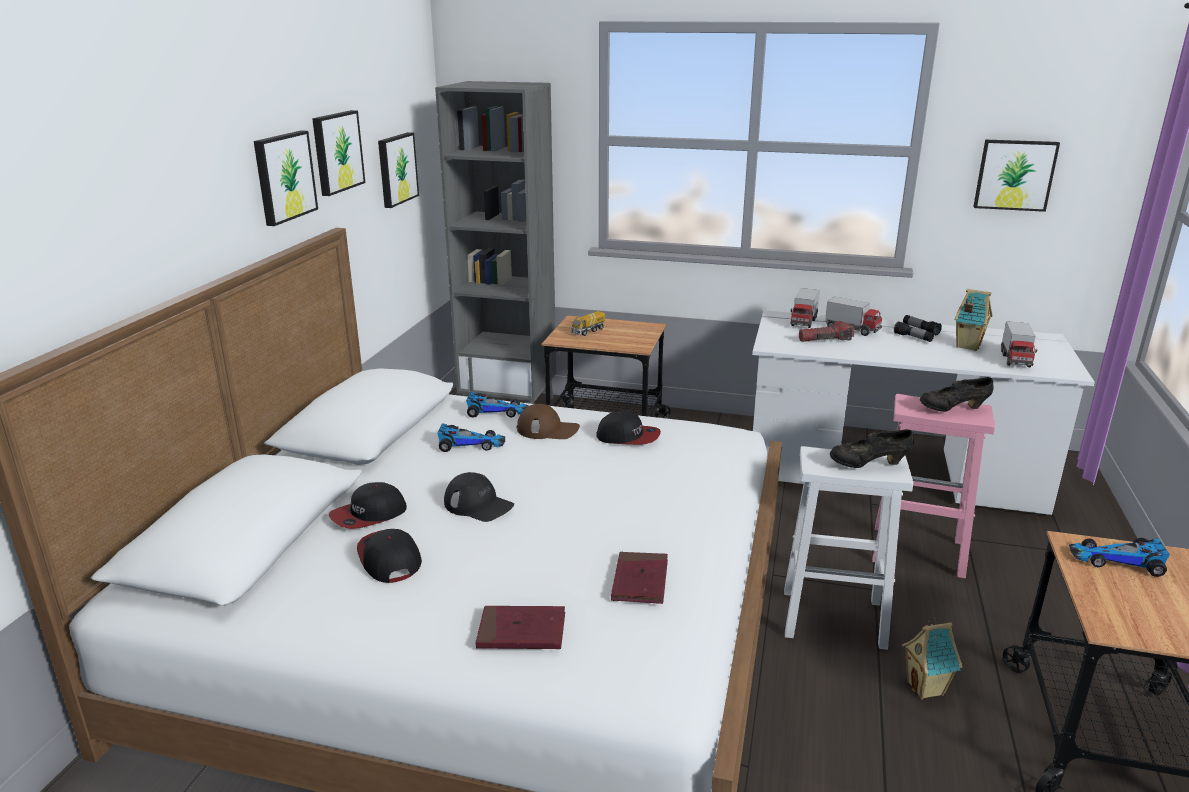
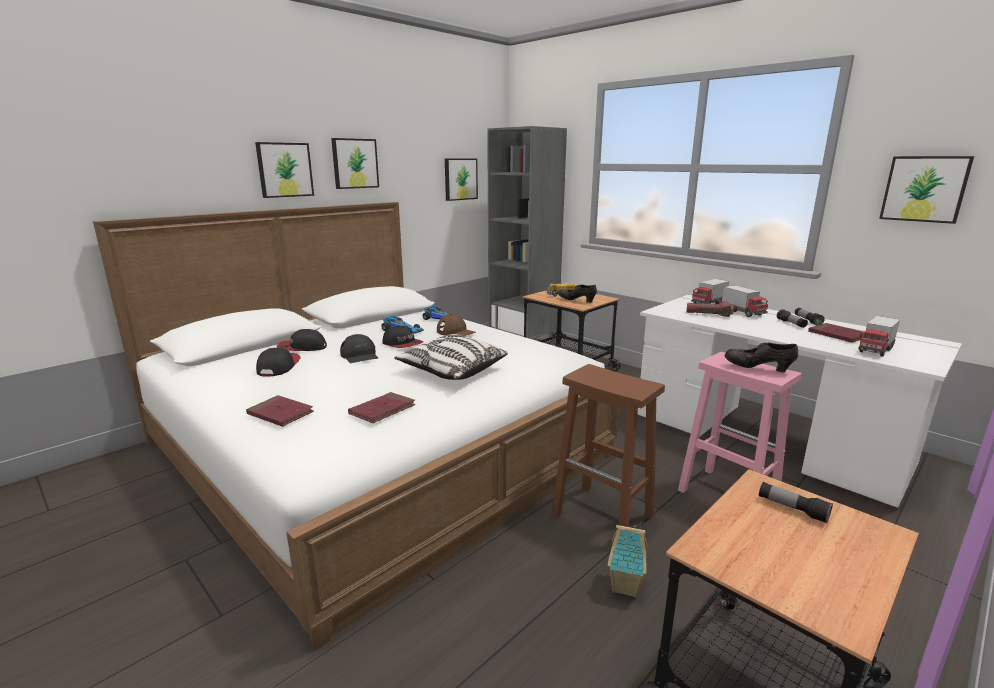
camera: 30 degrees right, 5 degrees down
picture [312,110,366,196] -> picture moved to [255,142,314,198]
cap [596,411,661,445] -> cap moved to [382,325,423,348]
white stool [784,446,913,650] -> brown stool [552,364,665,527]
black shoe [830,429,914,468] -> black shoe moved to [559,285,597,302]
toy house [954,289,992,351] -> red book [808,323,865,343]
toy car [1069,538,1170,577] -> flashlight [759,482,833,524]
none -> pillow [394,334,508,380]

